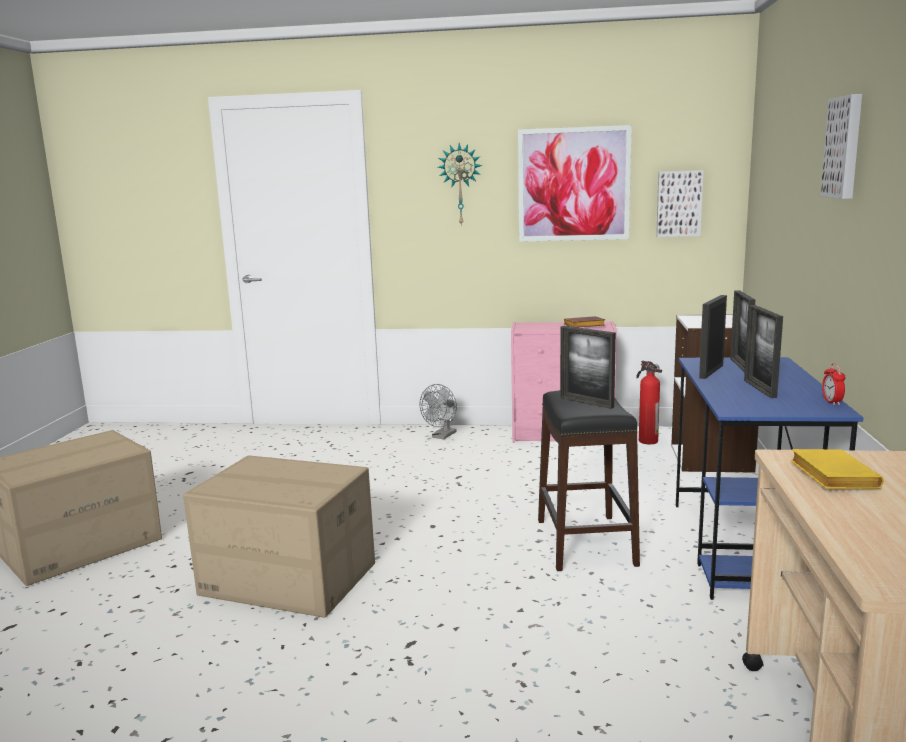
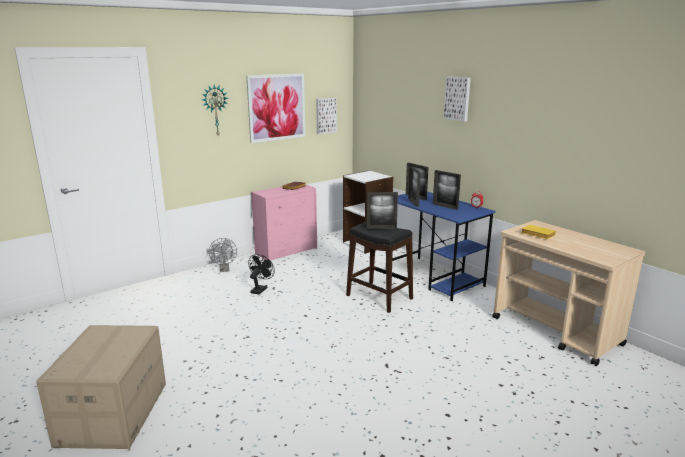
camera: 45 degrees left, 5 degrees up
cardboard box [183,455,375,618] -> none
fire extinguisher [636,361,662,444] -> none
none -> black fan [248,254,275,294]

